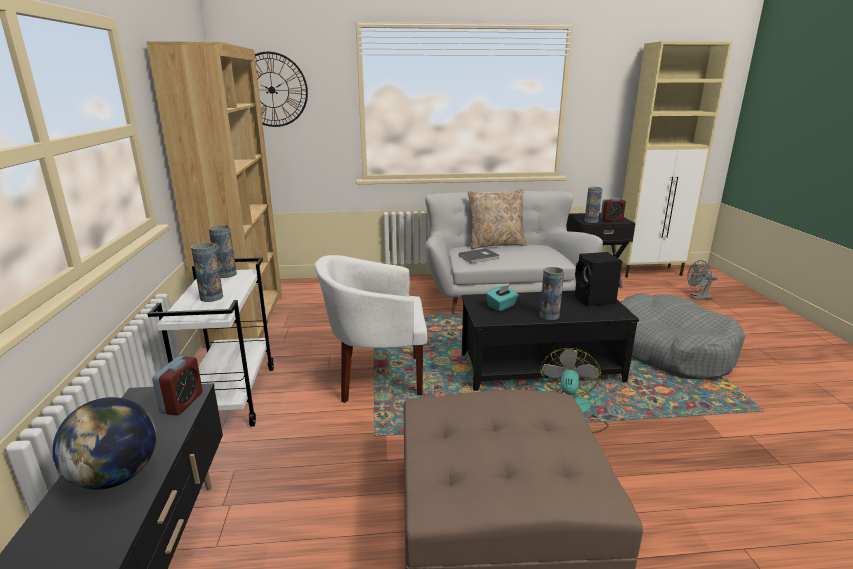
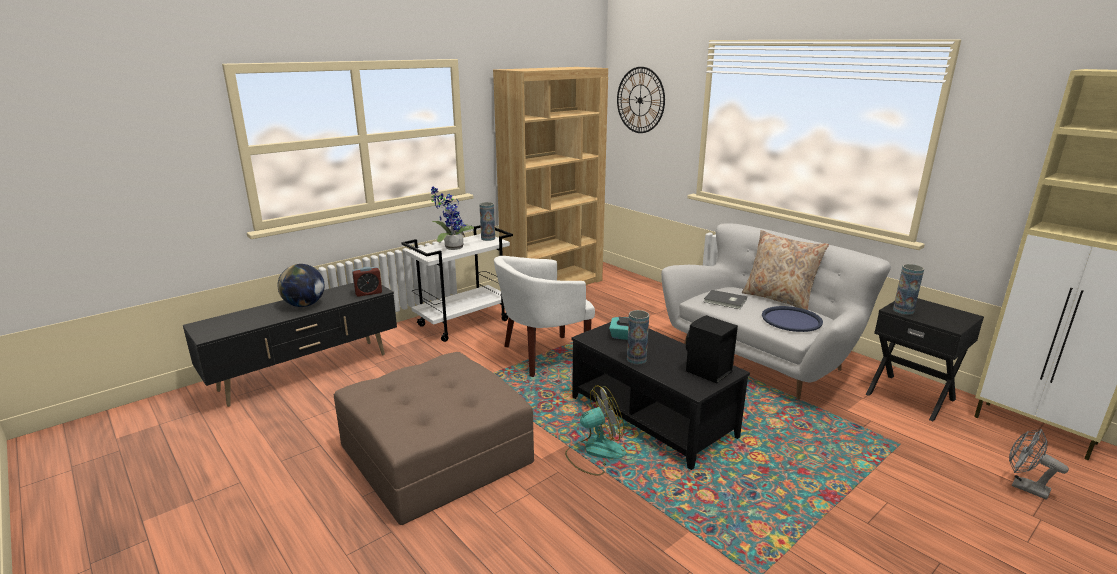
camera: 55 degrees right, 0 degrees up
vase [191,243,223,302] -> potted plant [431,186,474,250]
white armchair [315,255,427,403] -> white armchair turned 75 degrees counterclockwise [494,256,595,377]
alarm clock [600,197,626,221] -> none
grey dog bed [621,293,746,379] -> none
none -> blue tray [762,306,823,332]

